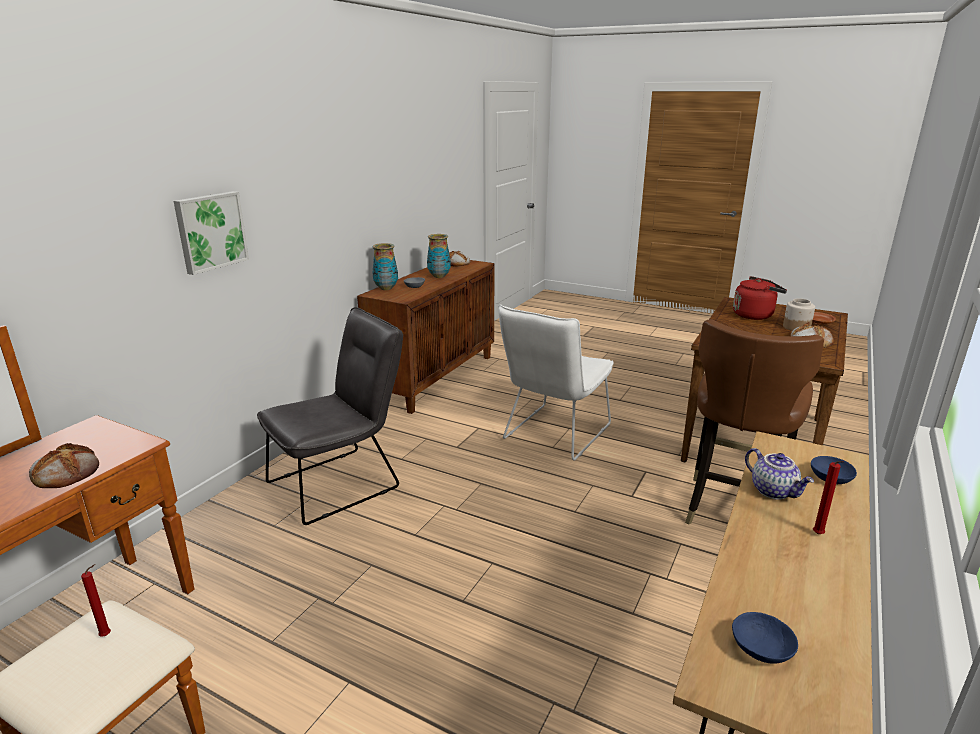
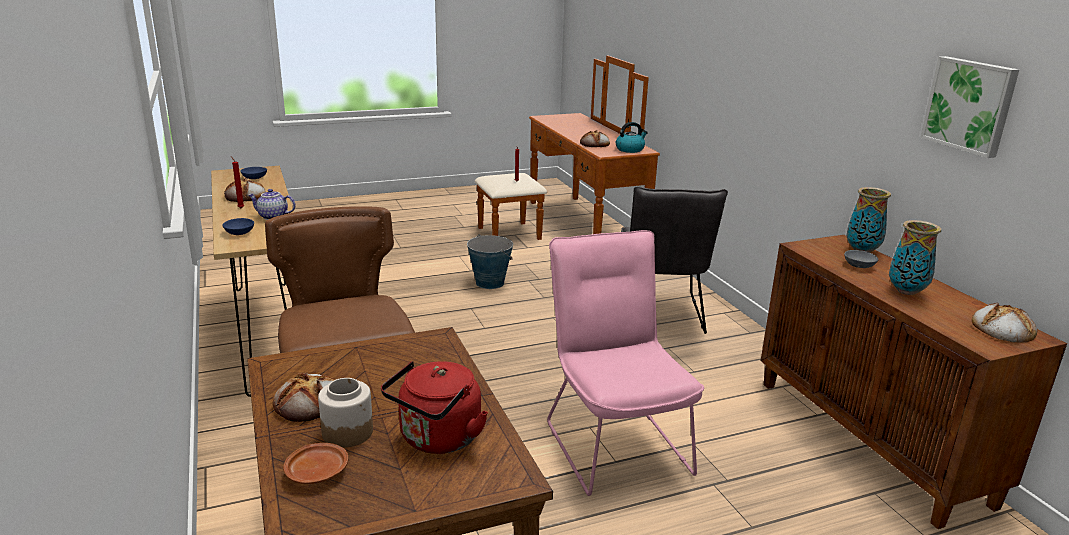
camera: 130 degrees right, 0 degrees up
picture [174,191,249,275] -> picture moved to [920,56,1019,158]
white chair [498,305,614,461] -> pink chair [547,230,704,496]
none -> bread [224,178,266,202]
none -> bucket [467,235,513,289]
none -> kettle [616,122,648,153]

